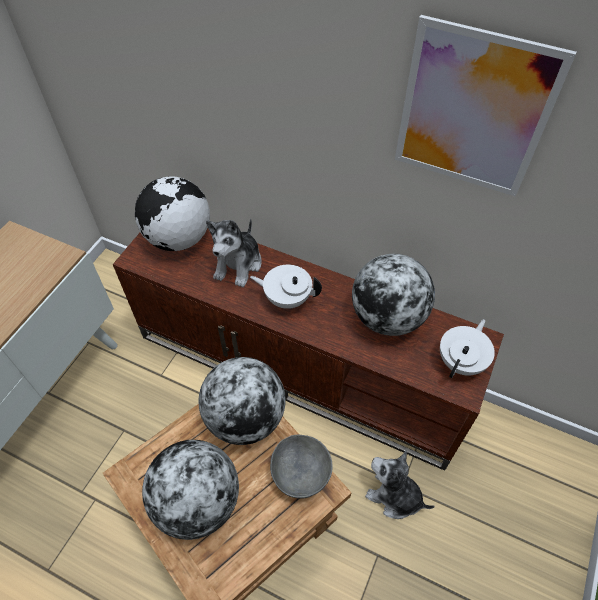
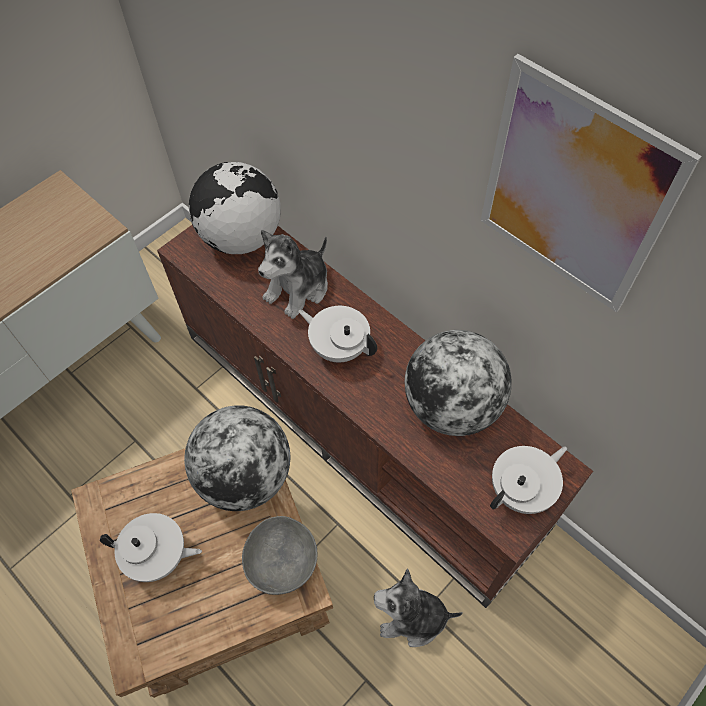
camera: 20 degrees right, 5 degrees up
globe [142,440,239,540] -> white teapot [100,513,202,582]
plush toy [365,451,435,519] -> plush toy turned 45 degrees counterclockwise [374,568,463,647]

